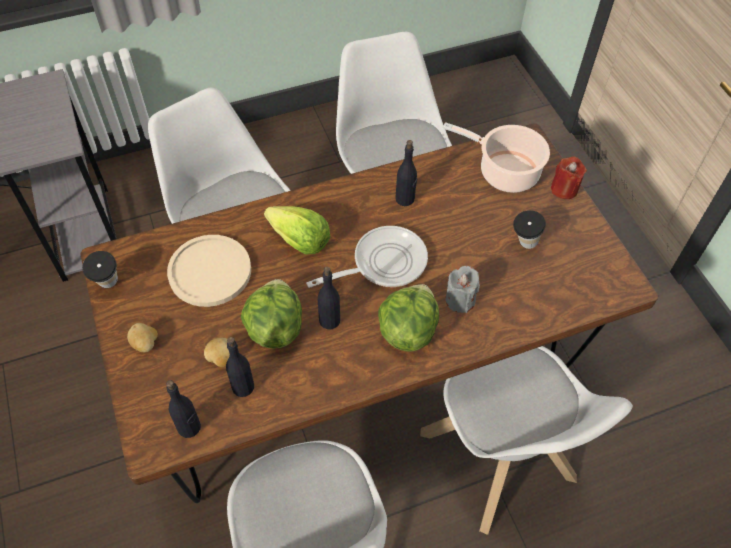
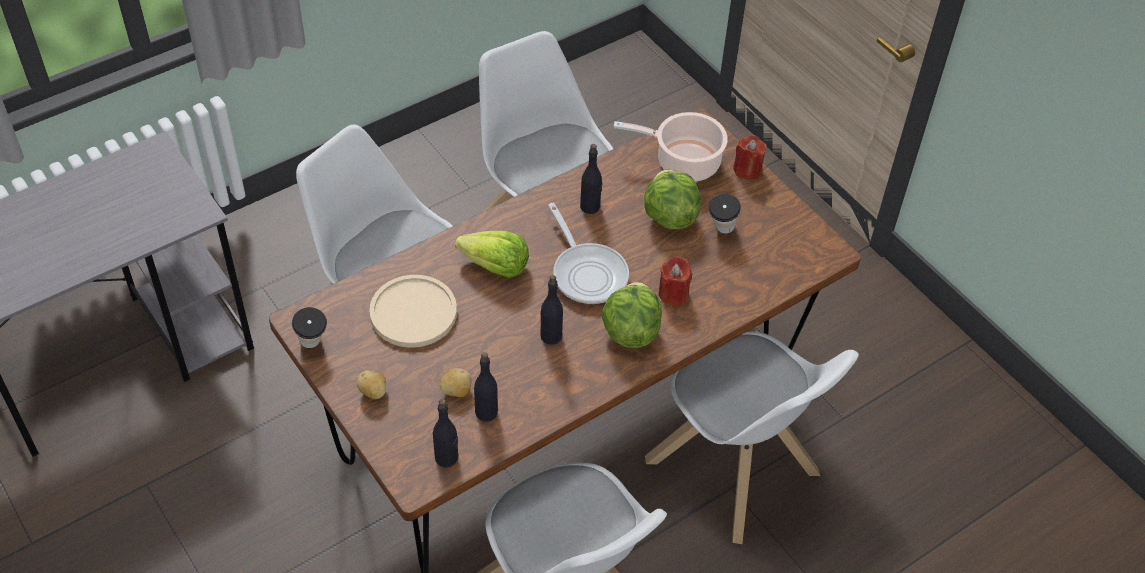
camera: 15 degrees left, 5 degrees down
lettuce [241,279,302,349] -> lettuce moved to [644,170,701,229]
frying pan [306,226,428,288] -> frying pan turned 105 degrees clockwise [548,203,629,304]
grey candle [445,266,480,313] -> red candle [659,256,692,305]

